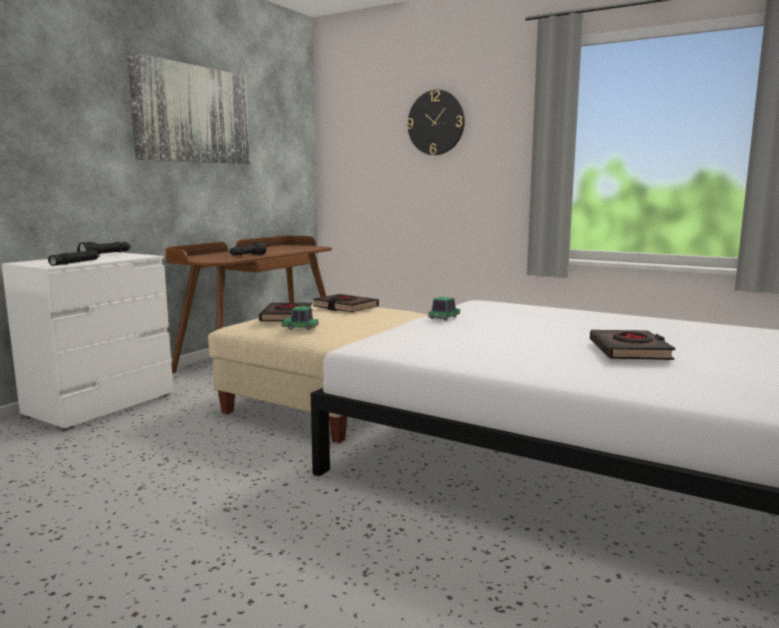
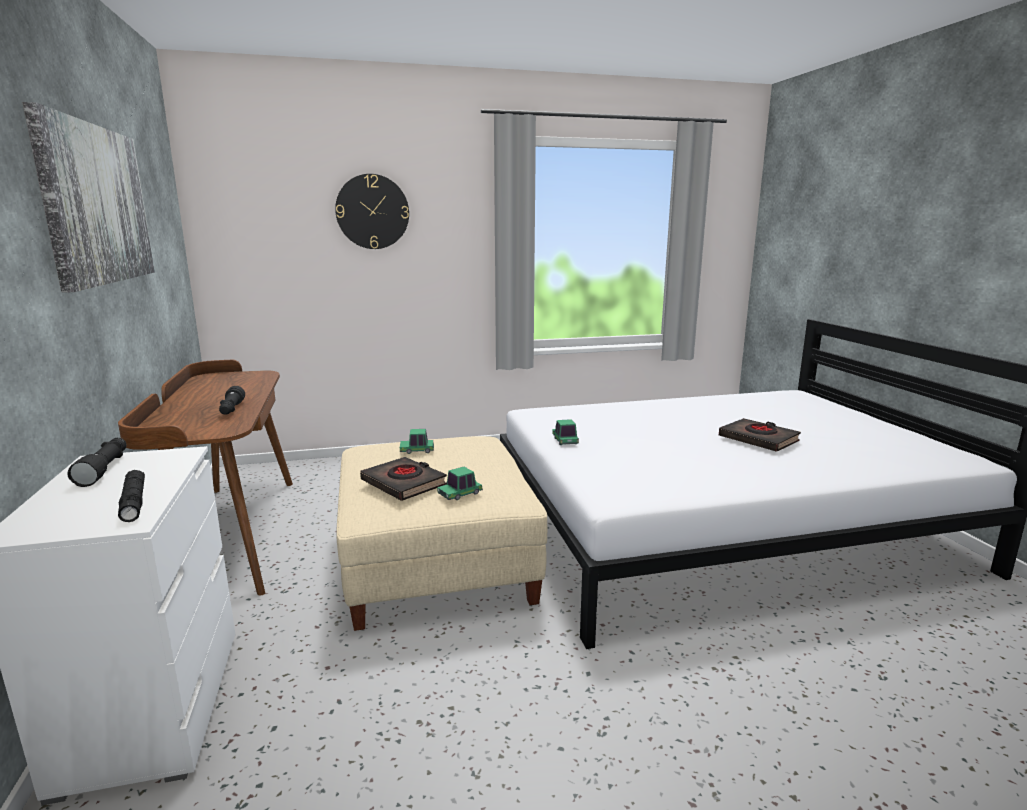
camera: 45 degrees left, 5 degrees up
black book [313,294,379,312] -> toy car [400,429,434,454]

